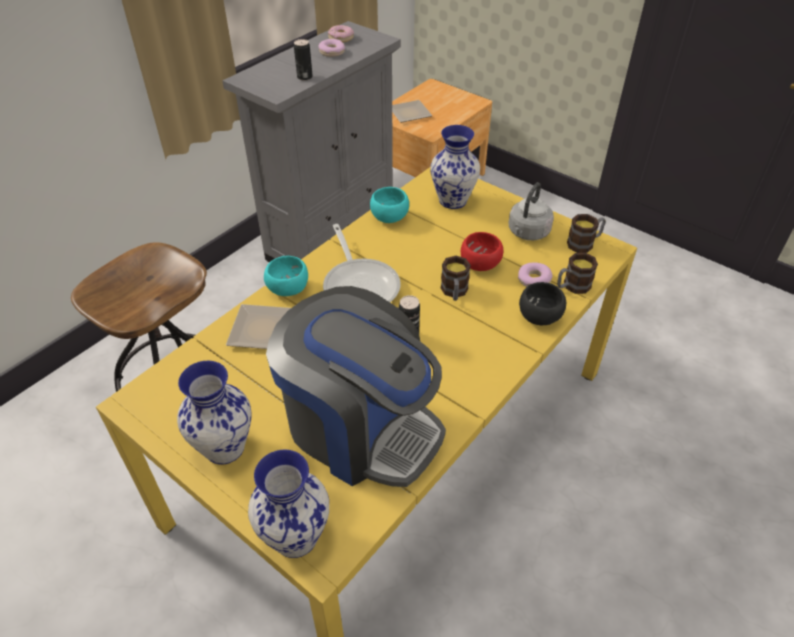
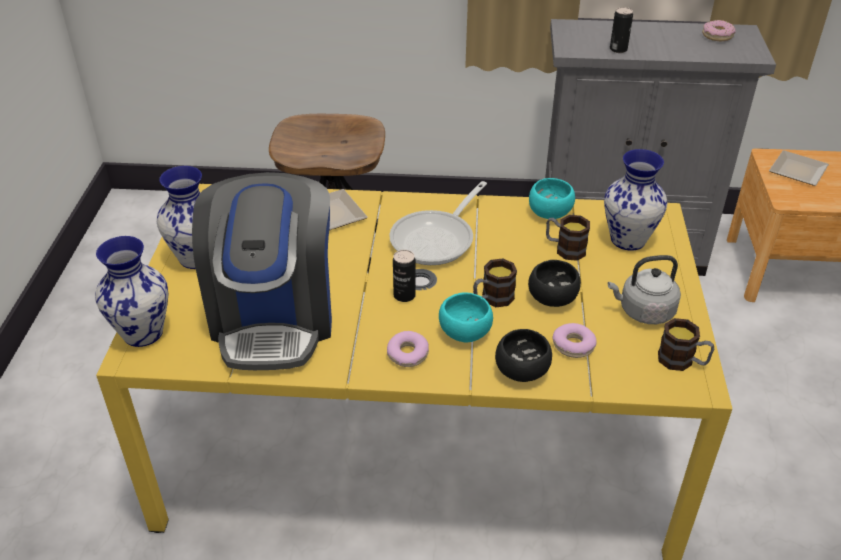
camera: 55 degrees right, 5 degrees down
turquoise bowl [264,256,308,296] -> turquoise bowl moved to [439,292,493,343]
donut [319,39,345,57] -> donut moved to [387,331,429,367]
red bowl [461,232,503,271] -> black bowl [528,260,581,307]
mug [557,253,598,294] -> mug moved to [546,215,590,261]

